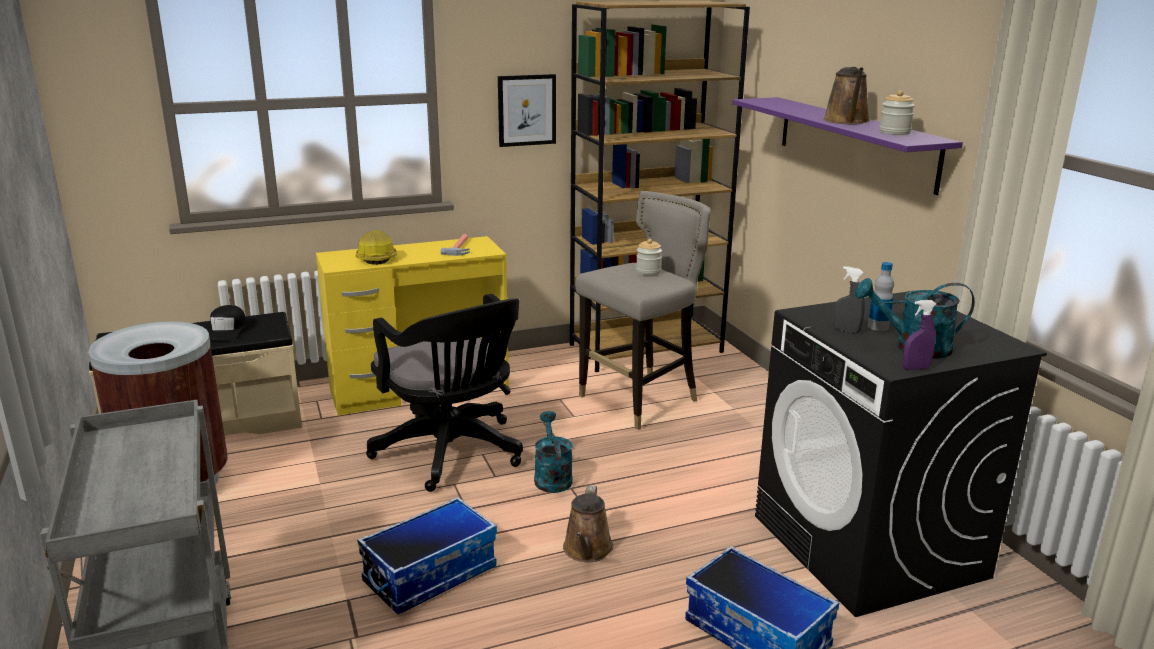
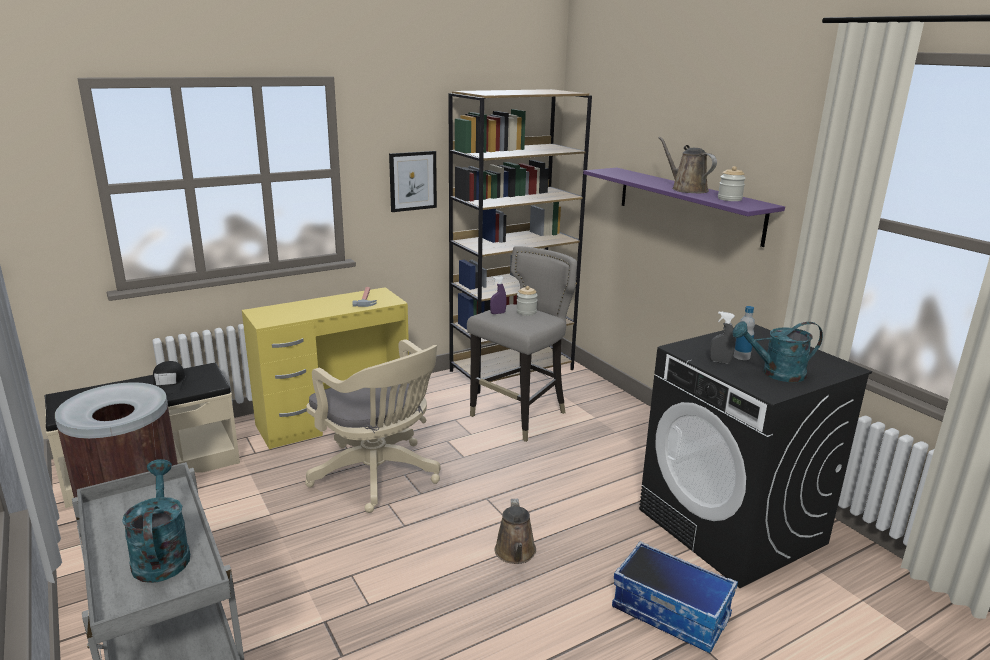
camera: 10 degrees left, 0 degrees up
hard hat [356,230,397,265] -> none
storage box [357,497,497,614] -> none
black office chair [366,294,523,492] -> beige office chair [305,339,441,513]
turquoise watering can [534,411,573,493] -> turquoise watering can moved to [122,459,190,583]
brown watering can [823,67,870,124] -> brown watering can turned 150 degrees clockwise [659,137,717,193]
purple spray bottle [903,300,936,370] -> purple spray bottle moved to [490,276,506,314]

